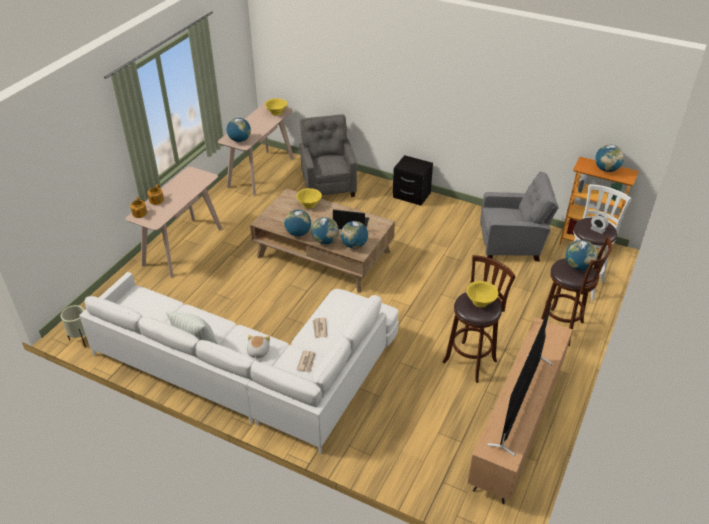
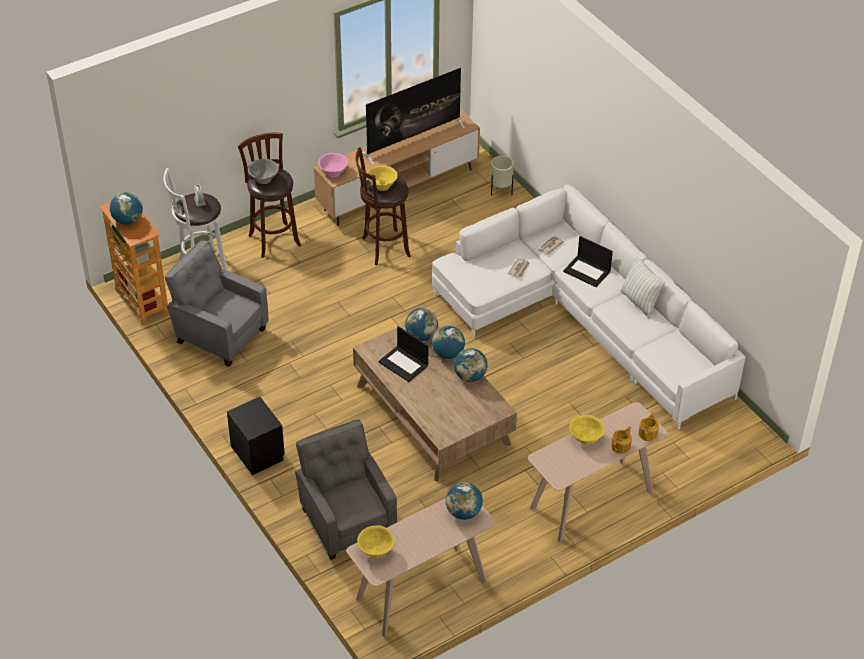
camera: 150 degrees left, 5 degrees up
beige planter [61,305,86,347] -> beige planter moved to [490,156,514,195]
plush toy [247,334,270,360] -> laptop [563,236,613,287]
yellow bowl [296,188,322,209] -> yellow bowl moved to [569,415,605,445]
grey armchair [299,114,357,197] -> grey armchair turned 135 degrees clockwise [295,420,397,560]
globe [566,240,598,271] -> grey bowl [248,159,279,184]
none -> pink bowl [318,153,348,177]

